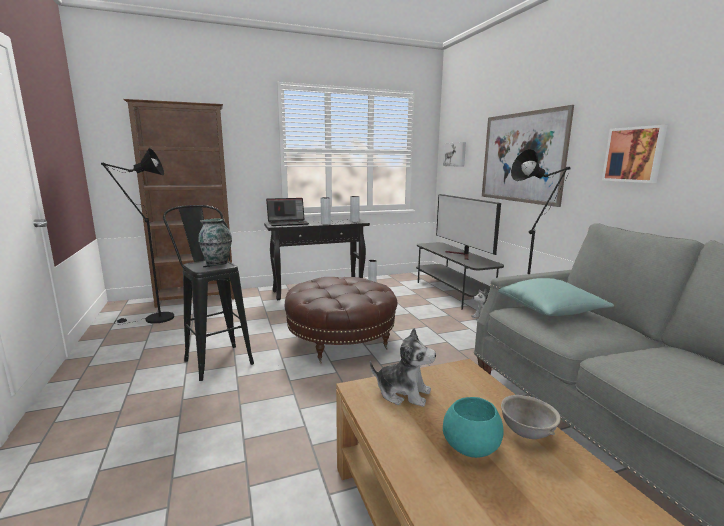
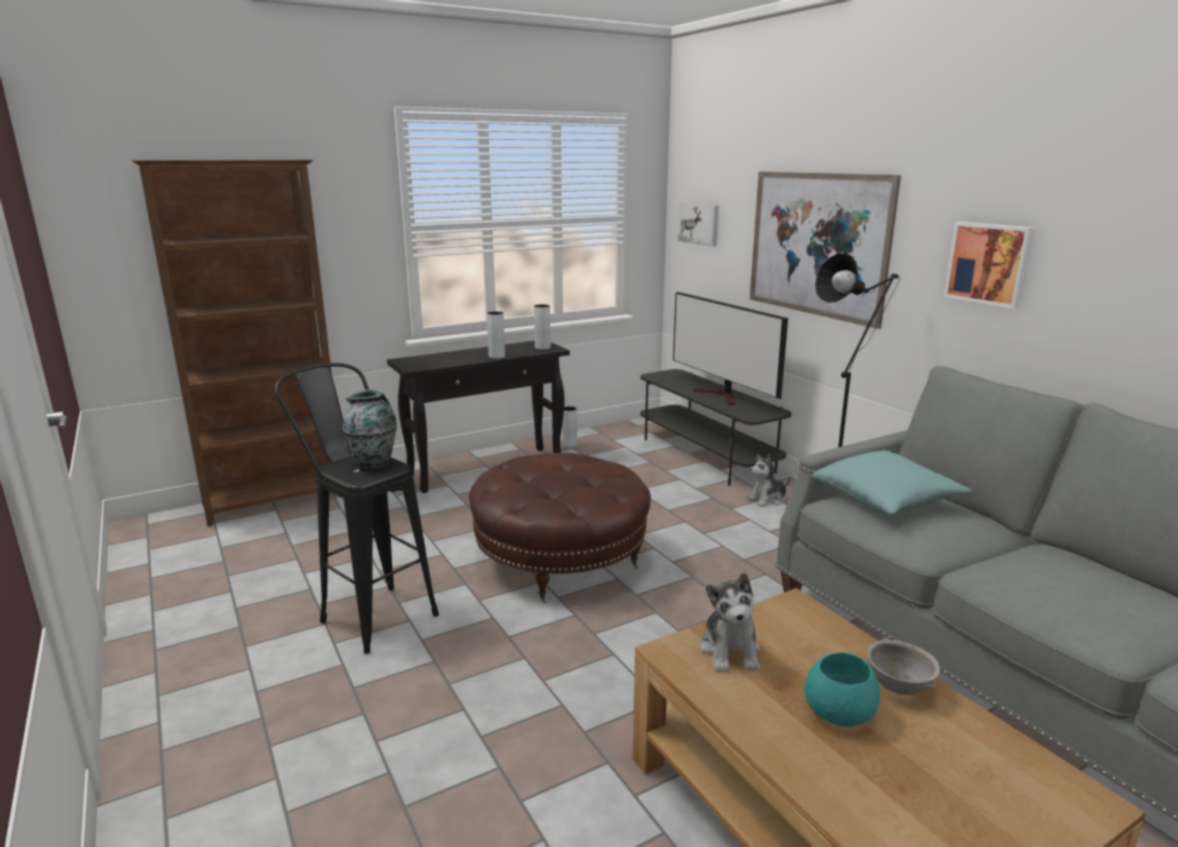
camera: 10 degrees left, 5 degrees up
black floor lamp [101,148,174,324] -> none
laptop [266,198,309,226] -> none
plush toy [370,328,436,407] -> plush toy turned 75 degrees clockwise [700,572,760,672]

